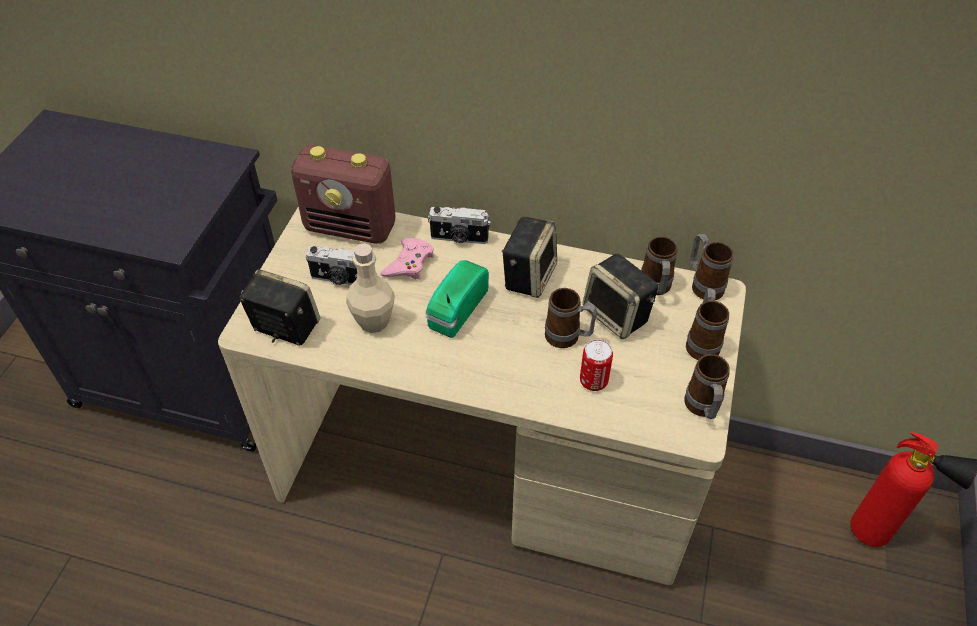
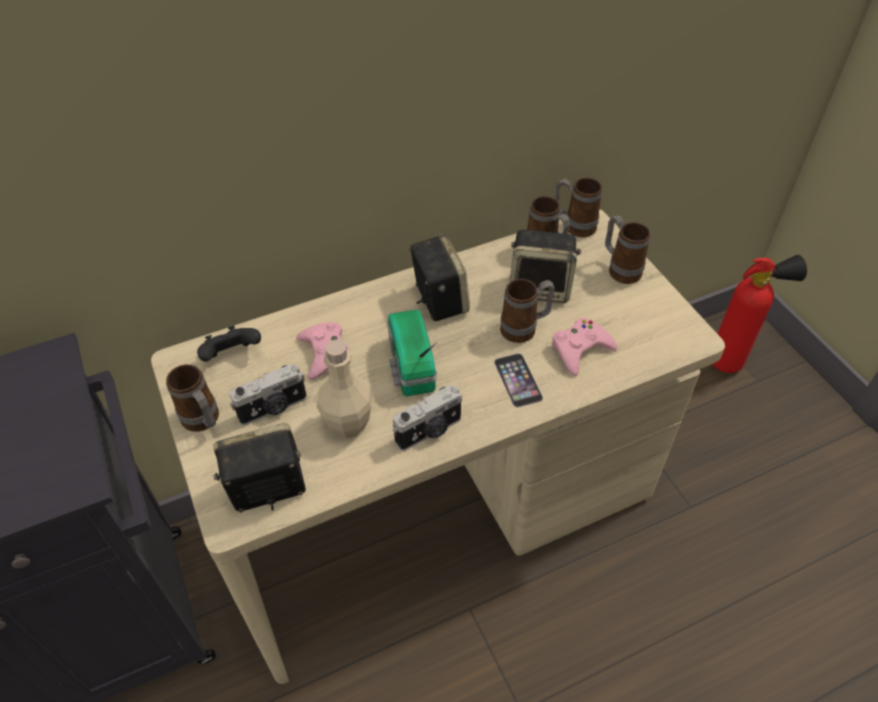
camera: 40 degrees left, 0 degrees up
radio [291,145,395,244] -> black game controller [197,326,261,362]
camera [428,207,491,244] -> camera moved to [393,385,462,451]
can [580,339,613,391] -> pink game controller [552,318,617,376]
mug [684,354,730,419] -> mug moved to [166,364,219,432]
none -> phone [494,353,543,408]

